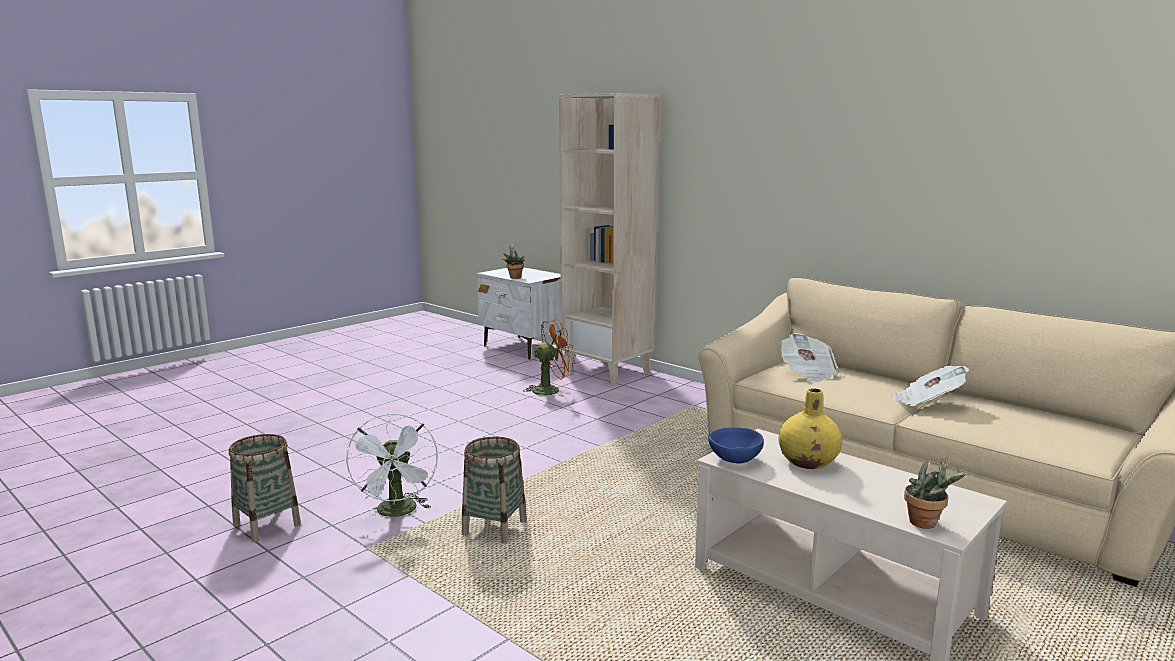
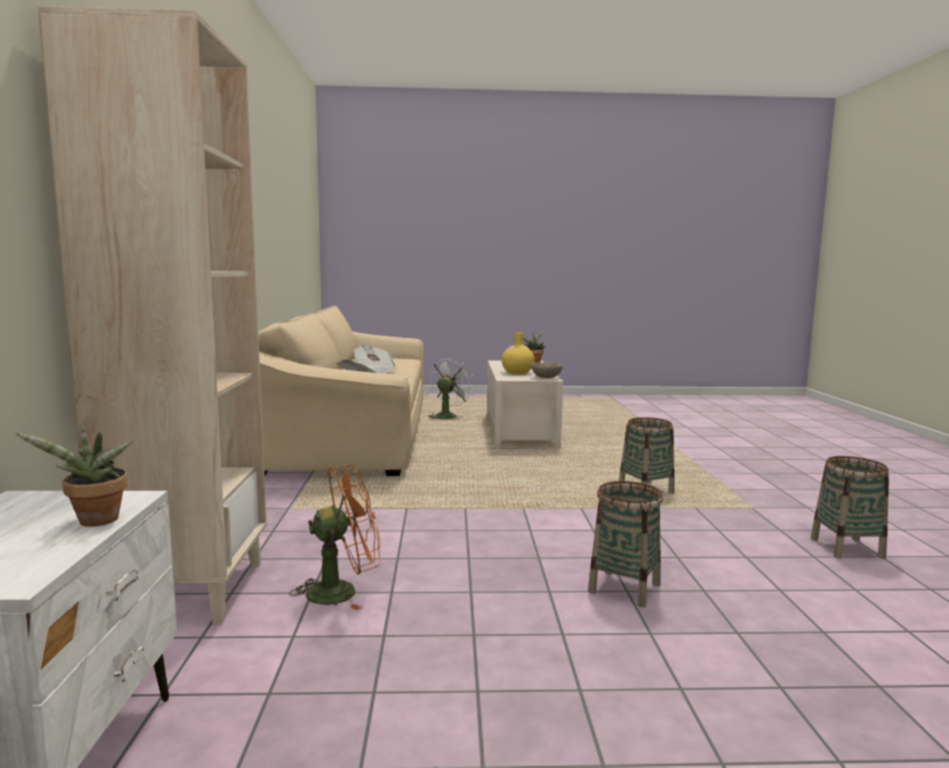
camera: 135 degrees left, 5 degrees down
white fan [346,413,438,518] -> white fan moved to [428,357,474,419]
orange fan [523,319,575,397] -> orange fan turned 135 degrees clockwise [289,465,381,610]
blue bowl [708,427,764,464] -> beige bowl [531,362,563,378]
none -> basket [588,481,663,607]

